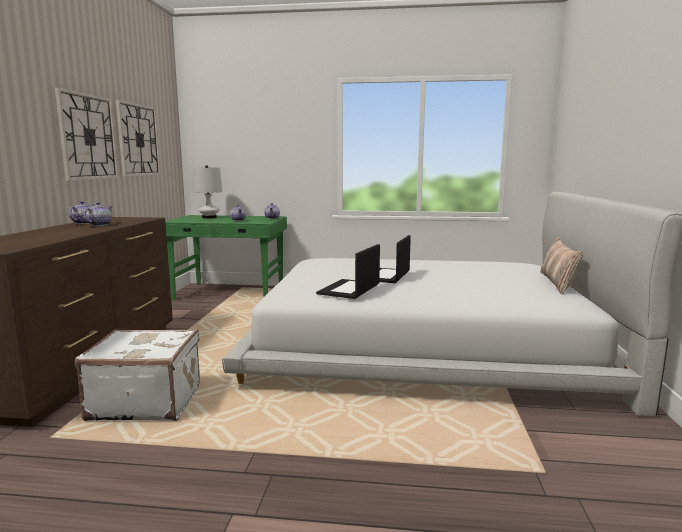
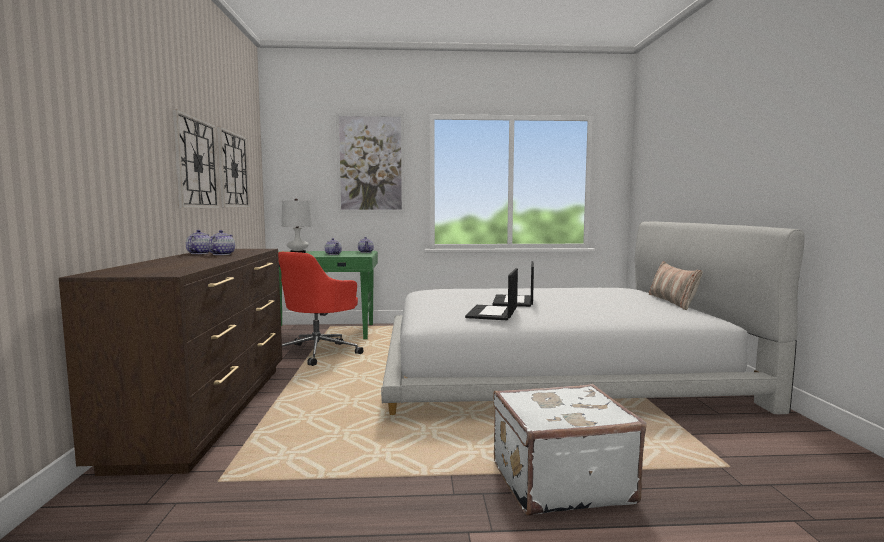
camera: 10 degrees left, 5 degrees down
white suitcase [75,329,200,421] -> white suitcase moved to [493,384,647,516]
none -> red office chair [278,252,363,366]
none -> picture [336,113,405,213]

